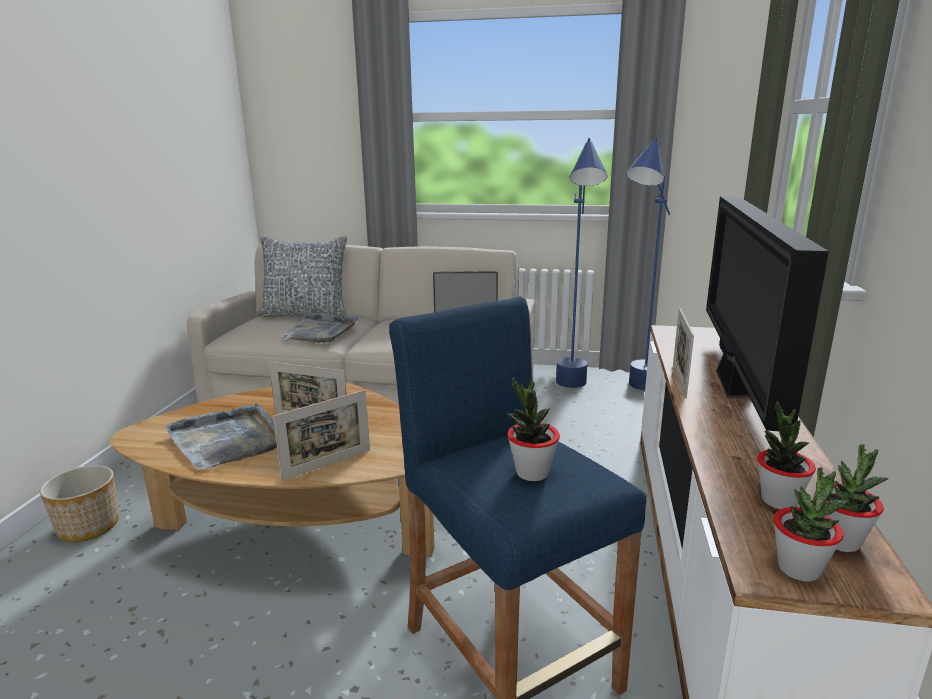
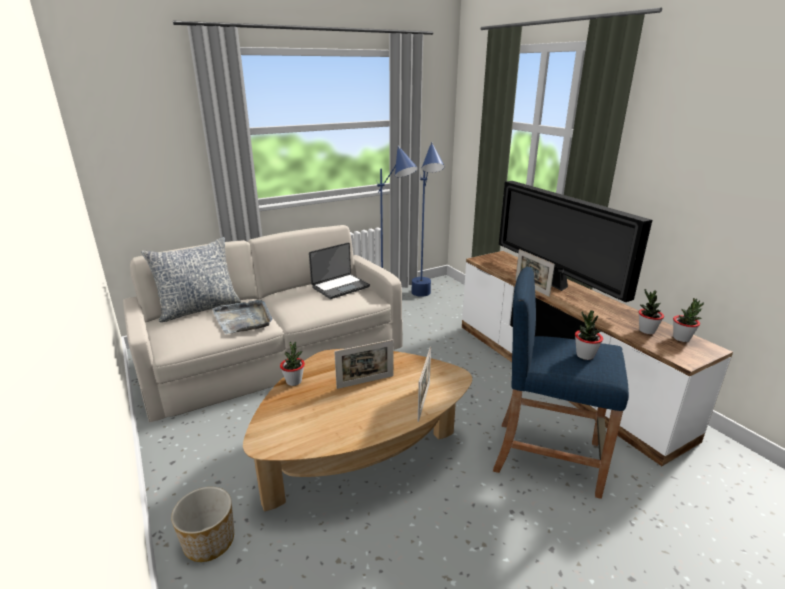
camera: 40 degrees left, 5 degrees up
grey tray [165,403,277,470] -> none
potted plant [774,467,849,582] -> potted plant moved to [280,342,305,386]

